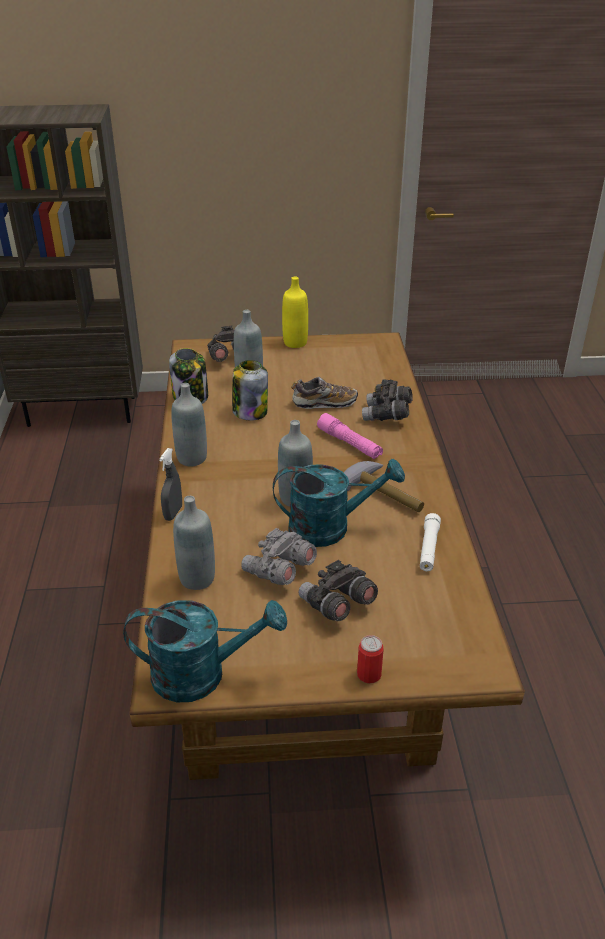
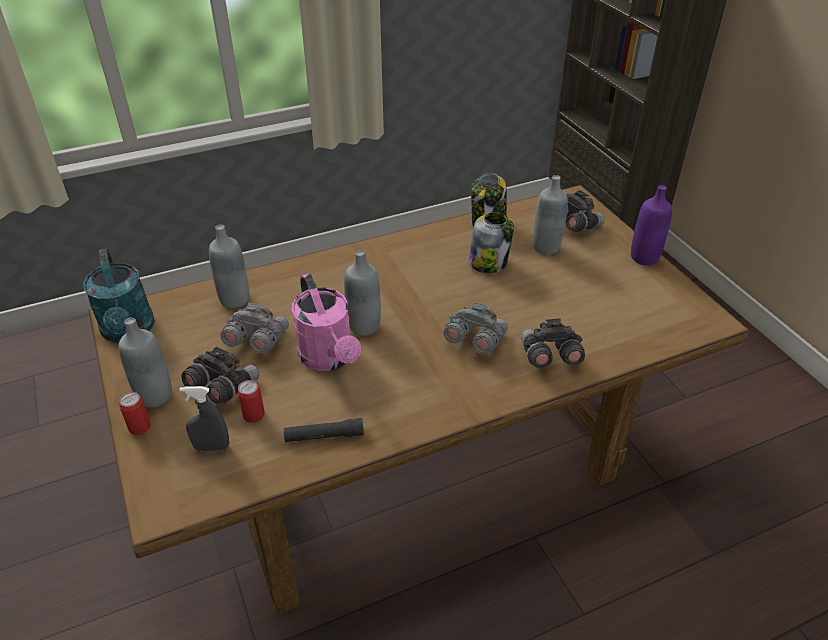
camera: 70 degrees right, 5 degrees up
grey spray bottle [159,448,182,521] -> grey spray bottle moved to [179,386,229,451]
grey bottle [171,383,207,467] -> grey bottle moved to [119,317,172,407]
turquoise watering can [273,458,405,547] -> pink watering can [292,273,361,371]
yellow bottle [282,277,308,348] -> purple bottle [631,185,672,265]
shoe [291,377,358,409] -> none
pink flashlight [317,413,383,459] -> grey binoculars [443,302,508,354]
hammer [343,461,424,512] -> none
white flashlight [420,513,441,571] -> black flashlight [284,418,364,442]
none -> can [238,380,265,423]

